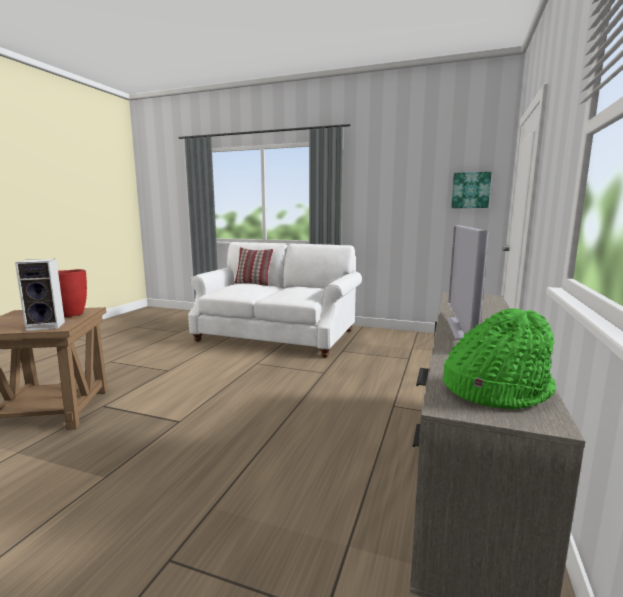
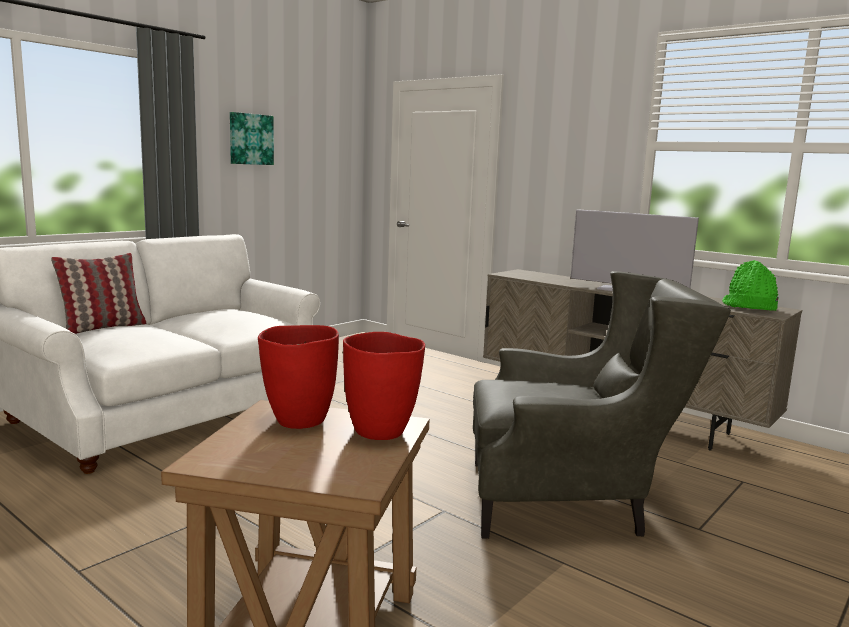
camera: 70 degrees left, 0 degrees up
speaker [15,259,65,331] -> red vase [343,332,425,440]
picture [451,172,492,208] -> picture moved to [230,112,274,165]
none -> grey armchair [473,271,731,539]

